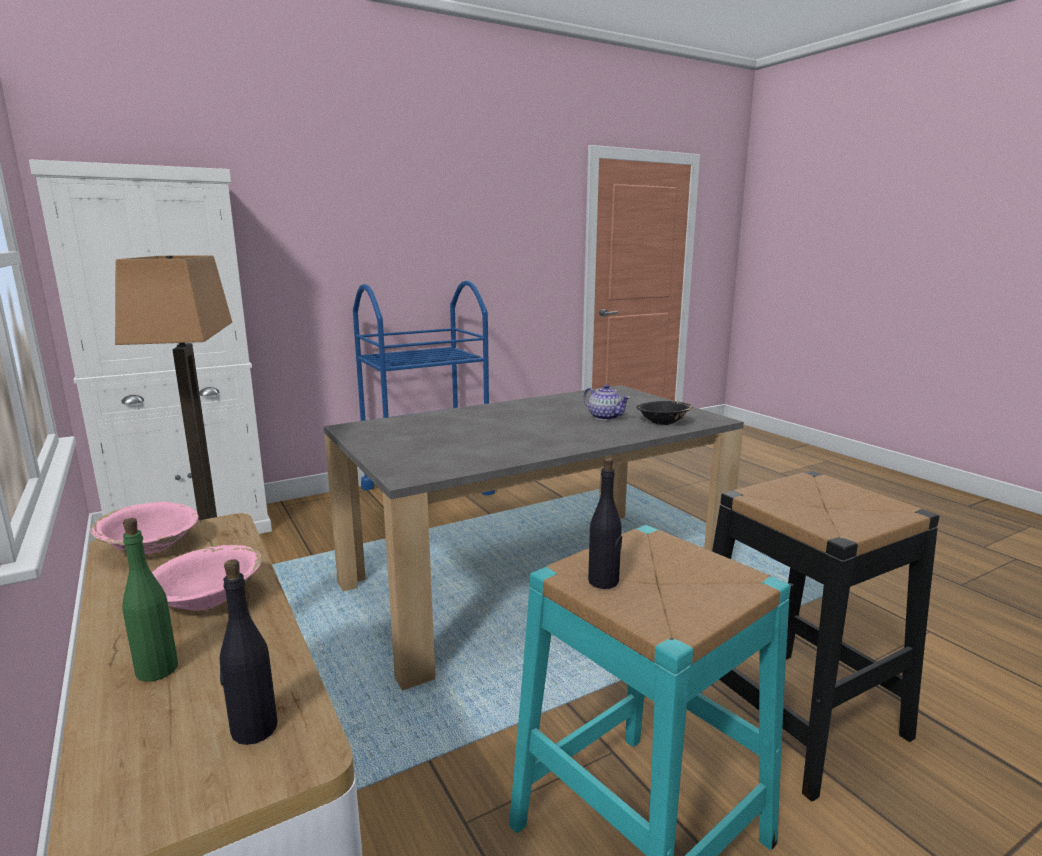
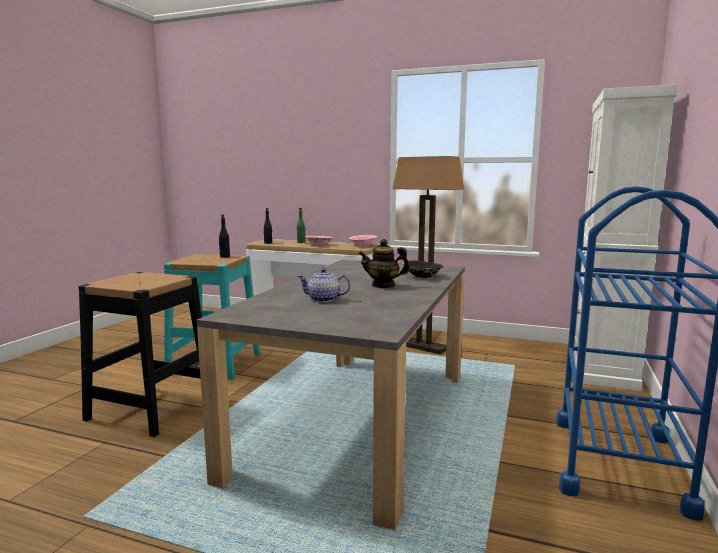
camera: 140 degrees right, 5 degrees down
black bowl [636,401,693,425] -> black bowl moved to [402,260,443,278]
none -> teapot [358,239,410,288]

